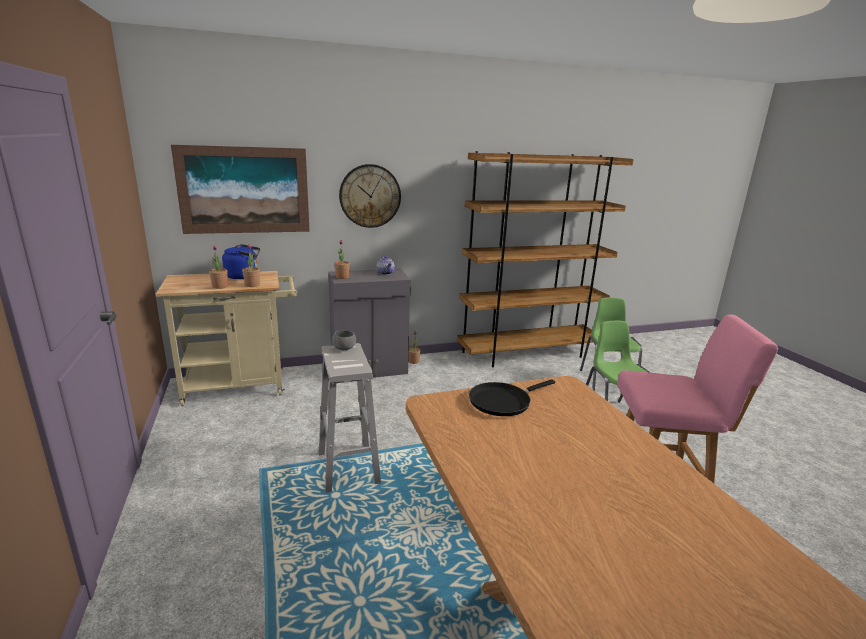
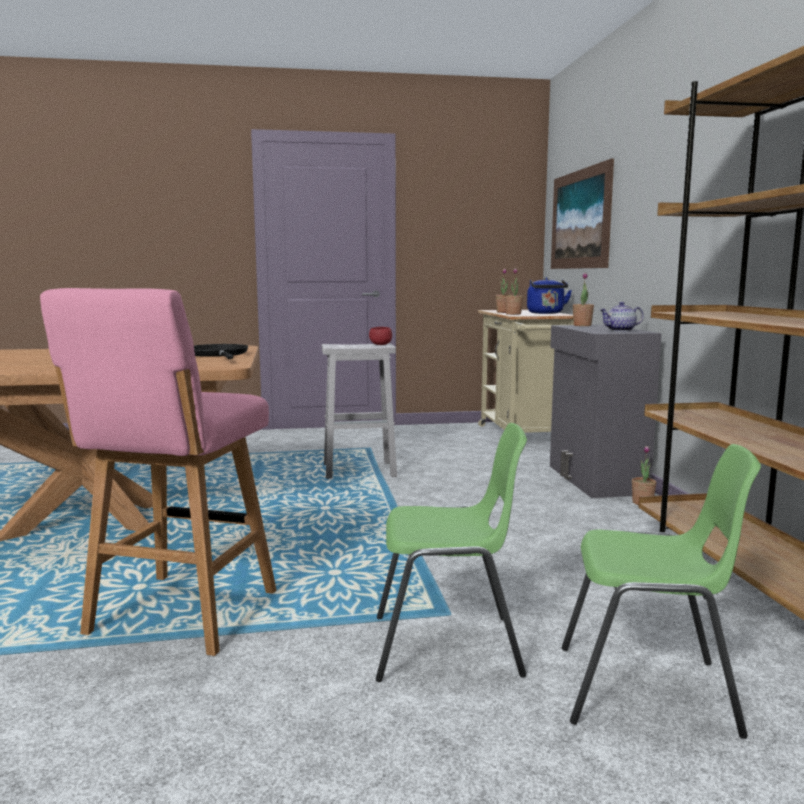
camera: 100 degrees right, 10 degrees down
grey bowl [332,330,356,350] -> red bowl [369,327,392,345]
wall clock [339,164,401,228] -> none

